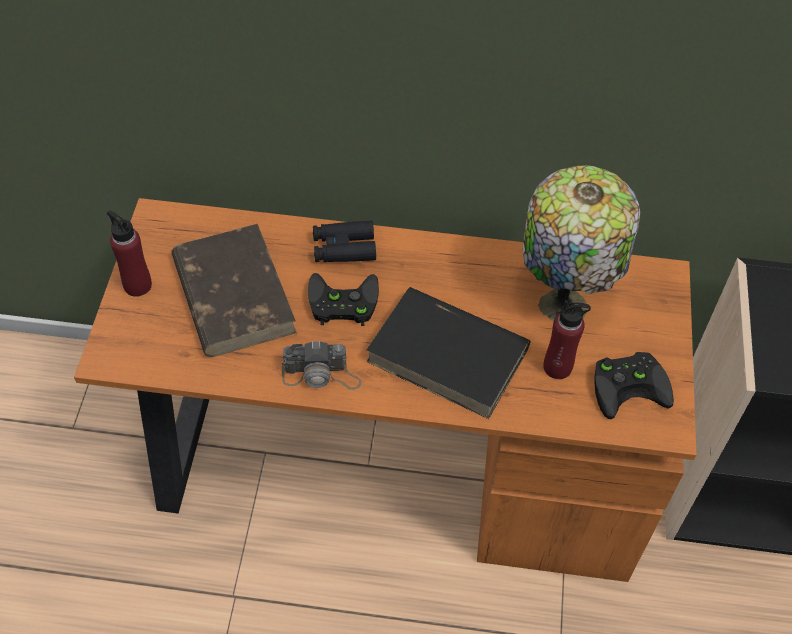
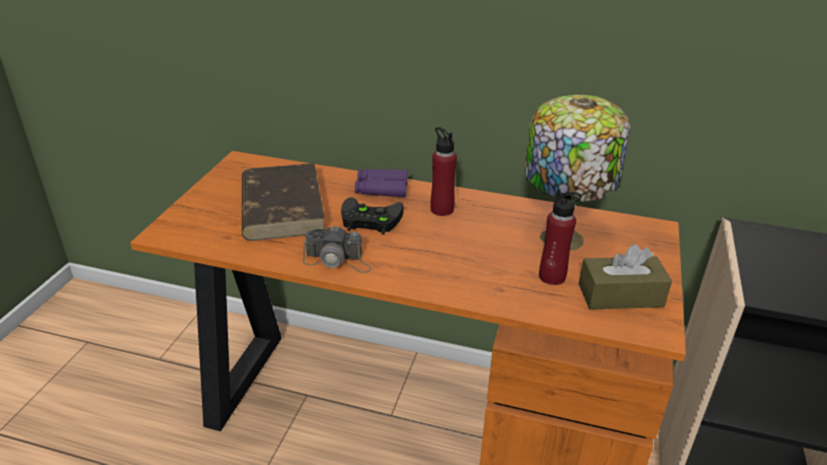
camera: 10 degrees right, 20 degrees down
red bottle [107,211,152,297] -> red bottle moved to [430,127,457,216]
black binoculars [313,220,376,262] -> purple binoculars [355,169,408,197]
black book [366,287,531,419] -> none
black game controller [595,352,674,419] -> brown tissue box [579,244,672,310]

